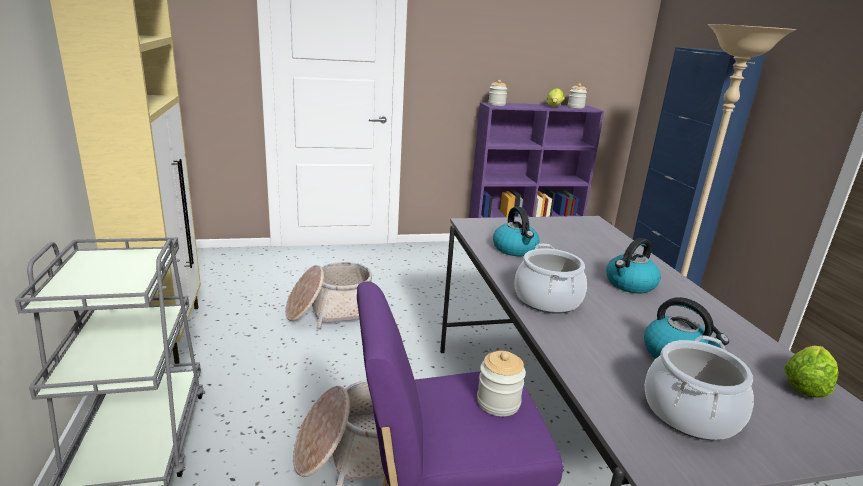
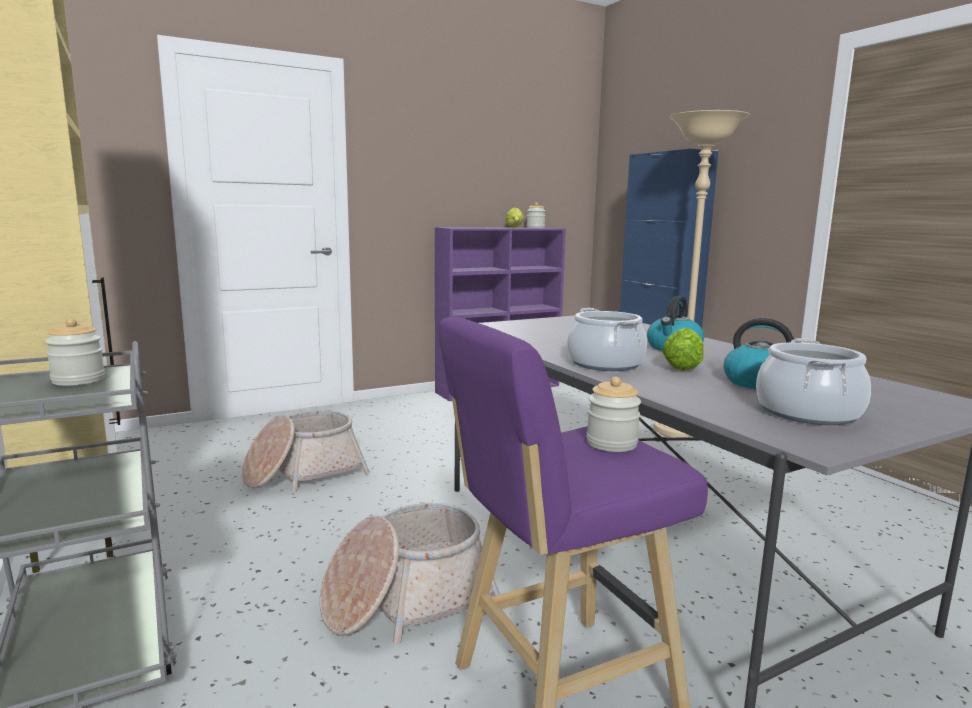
camera: 15 degrees left, 10 degrees down
jar [488,80,507,106] -> jar moved to [45,318,105,386]
kettle [493,207,539,256] -> none
lettuce [784,345,838,398] -> lettuce moved to [662,328,704,371]

